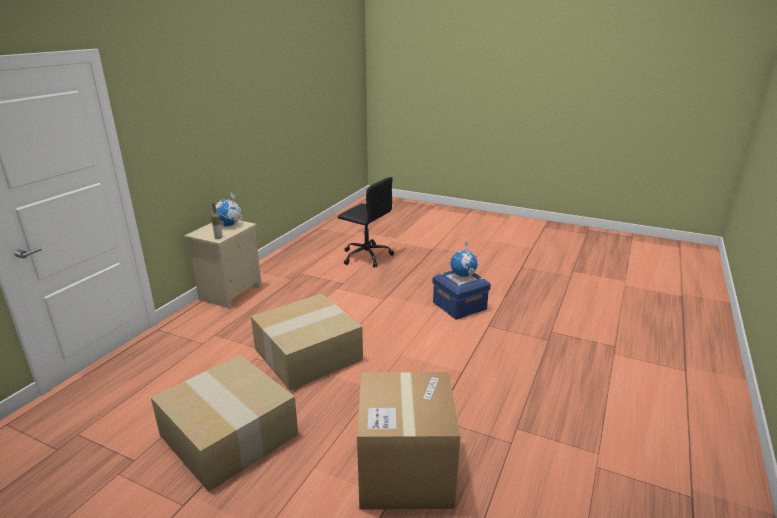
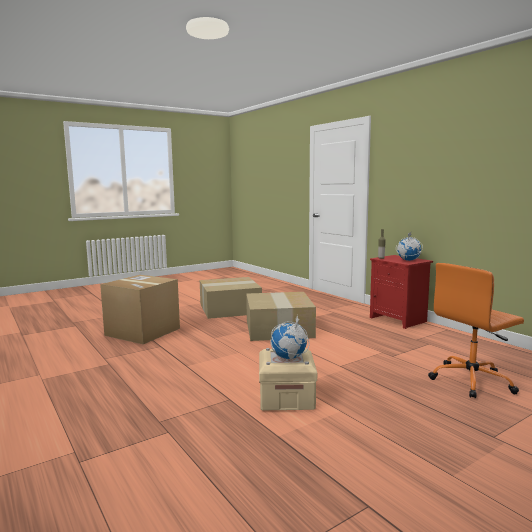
camera: 120 degrees right, 15 degrees down
beige nightstand [184,220,262,309] -> red nightstand [370,255,433,329]
black office chair [338,177,394,267] -> orange office chair [428,263,524,398]
blue storage box [432,270,491,320] -> beige storage box [259,348,317,410]

